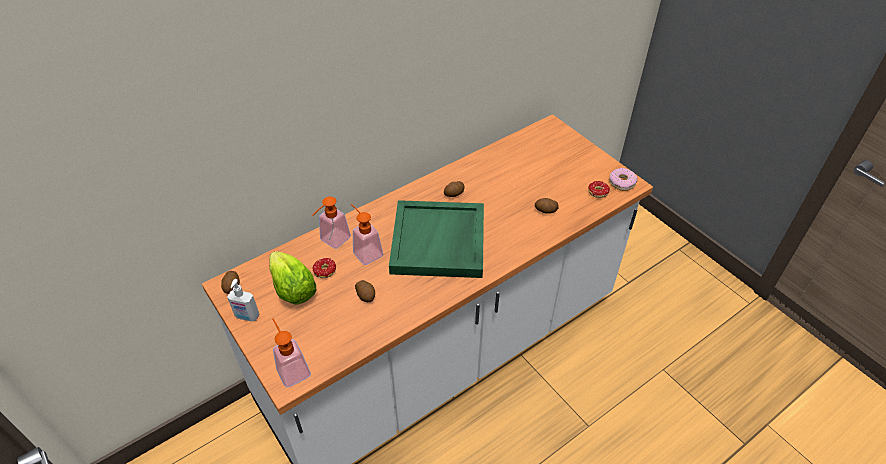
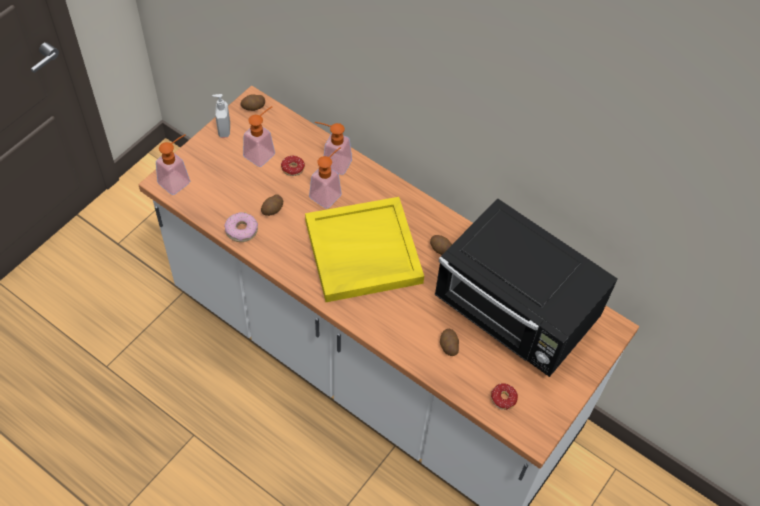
camera: 70 degrees right, 10 degrees up
lettuce [269,251,316,304] -> soap dispenser [243,106,275,167]
green tray [389,200,484,278] -> yellow tray [305,197,424,302]
donut [609,168,637,191] -> donut moved to [224,212,258,242]
none -> black microwave [434,198,617,377]

